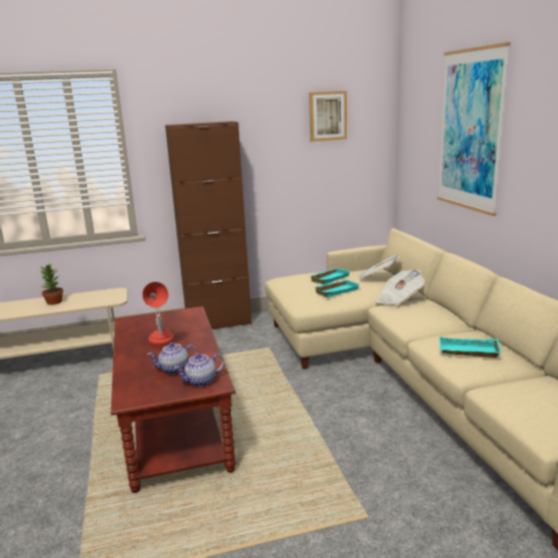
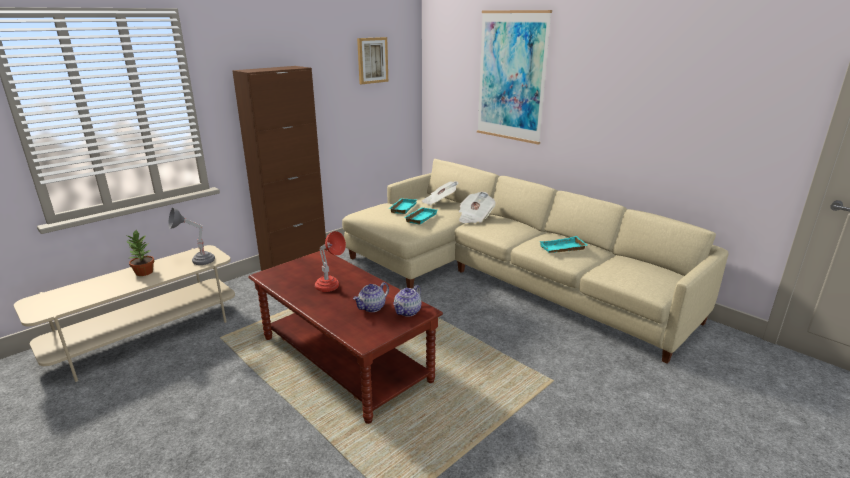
camera: 30 degrees left, 5 degrees up
none -> grey table lamp [168,208,215,265]

